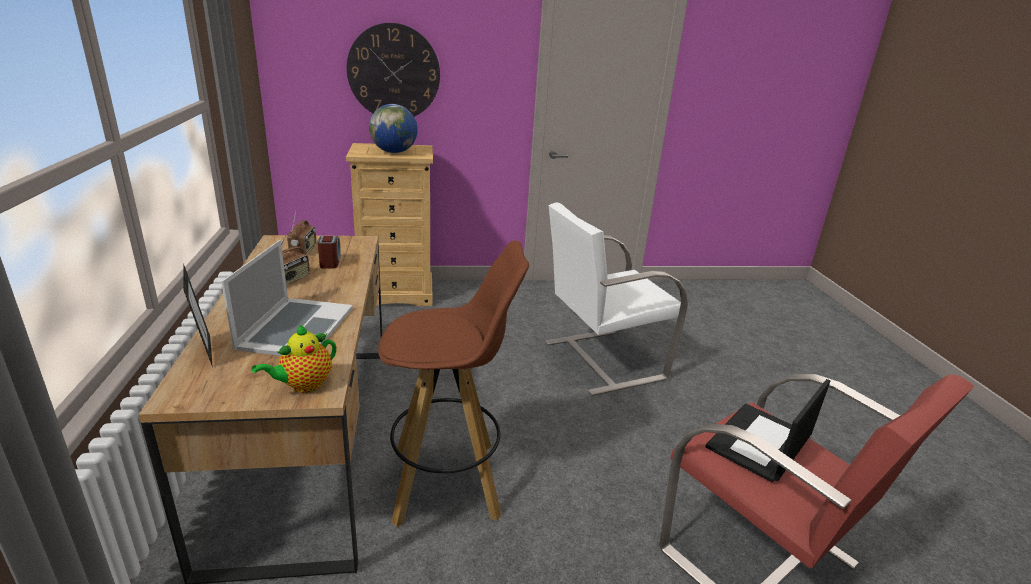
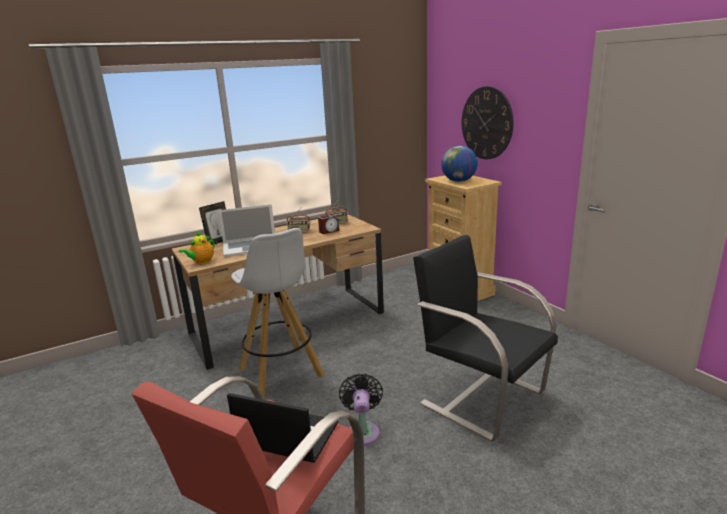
camera: 70 degrees right, 5 degrees down
teapot [252,325,336,393] -> teapot turned 75 degrees counterclockwise [179,231,215,264]
brown stool [378,240,529,527] -> white stool [231,228,325,398]
white armchair [545,202,688,396] -> black armchair [413,235,558,442]
none -> black fan [339,373,383,445]

